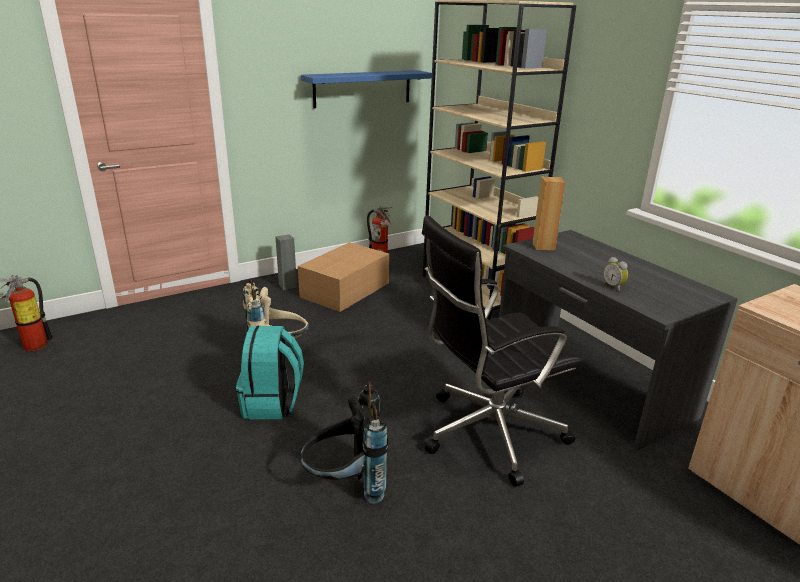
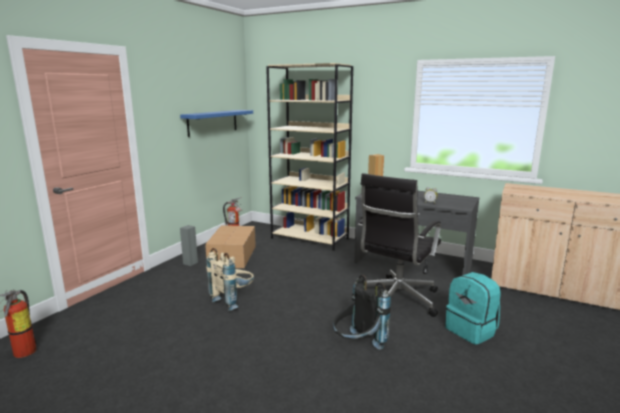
camera: 30 degrees left, 10 degrees down
turquoise backpack [236,326,304,419] -> turquoise backpack moved to [445,272,501,345]

